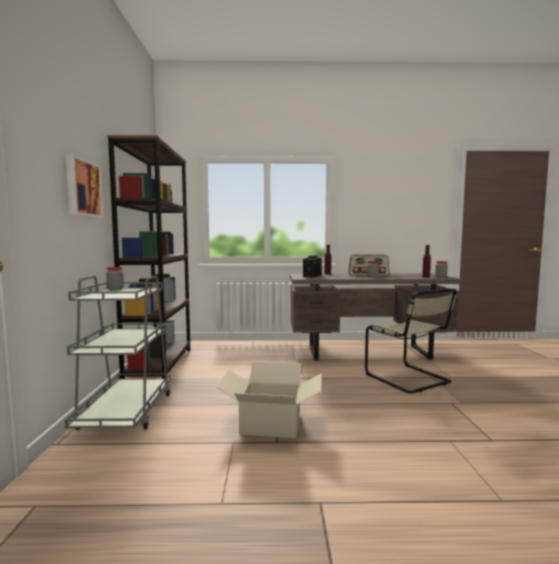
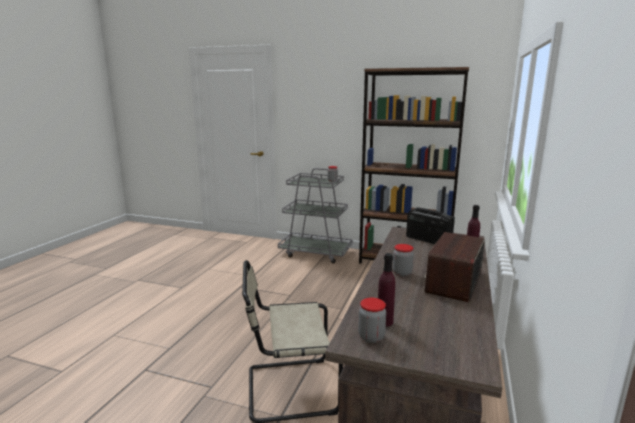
camera: 110 degrees right, 10 degrees up
picture [66,154,103,218] -> none
cardboard box [215,361,322,438] -> none

